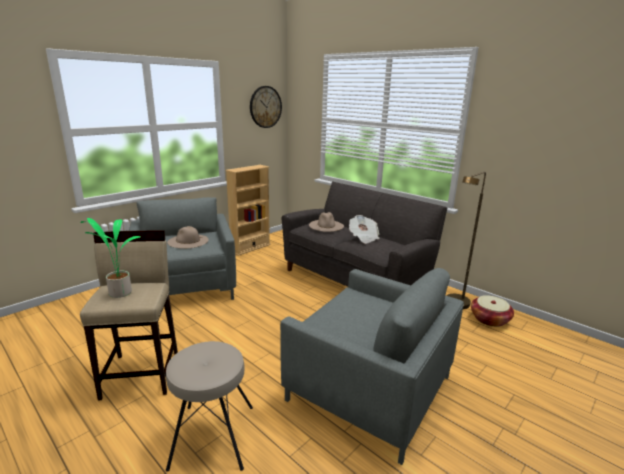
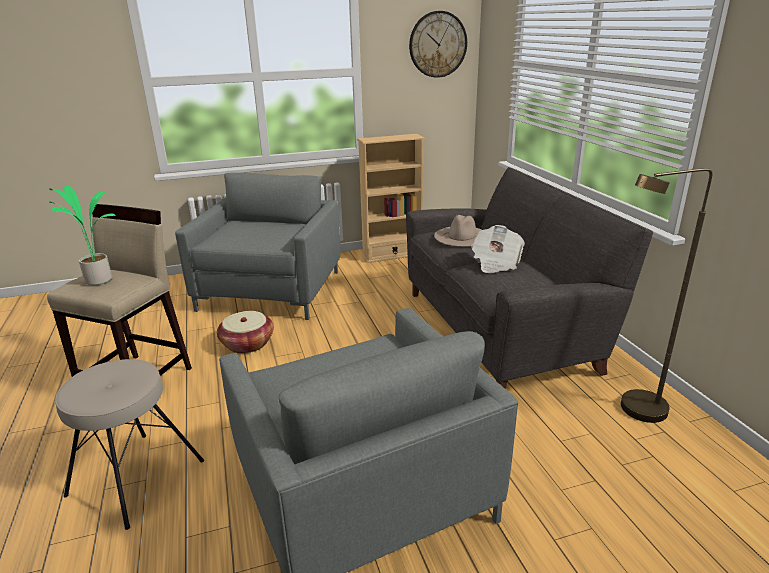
camera: 30 degrees right, 5 degrees up
beige hat [167,226,209,249] -> none
basket [471,295,514,327] -> basket moved to [217,311,274,353]

